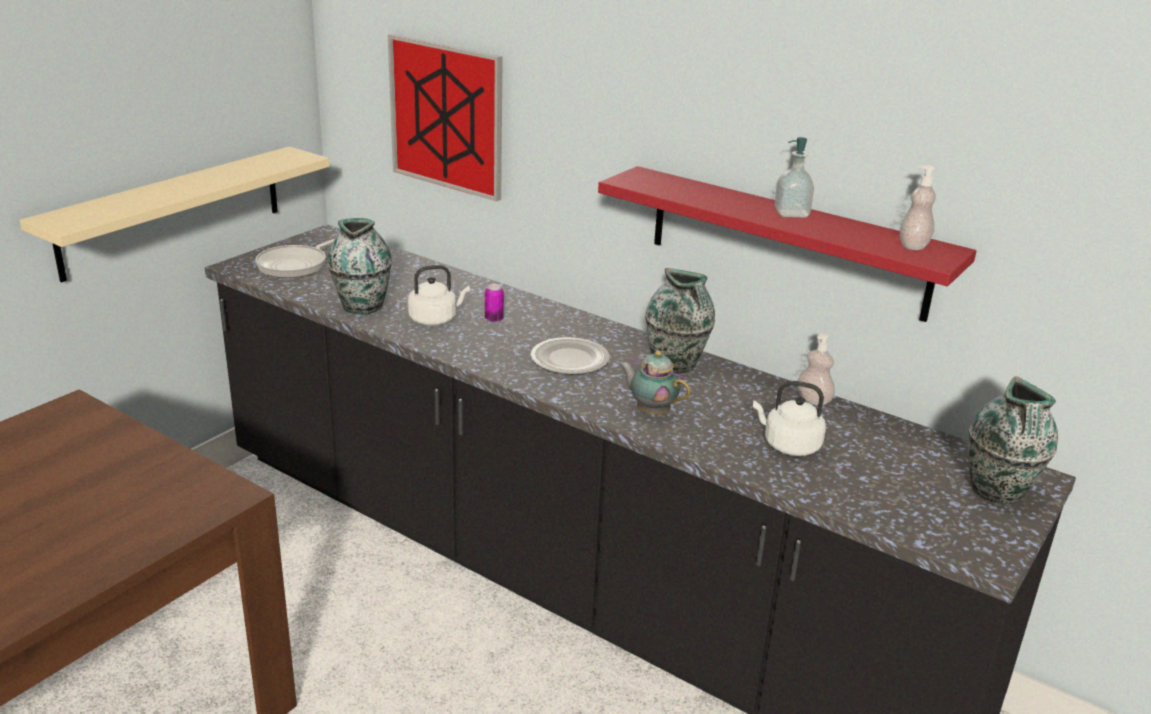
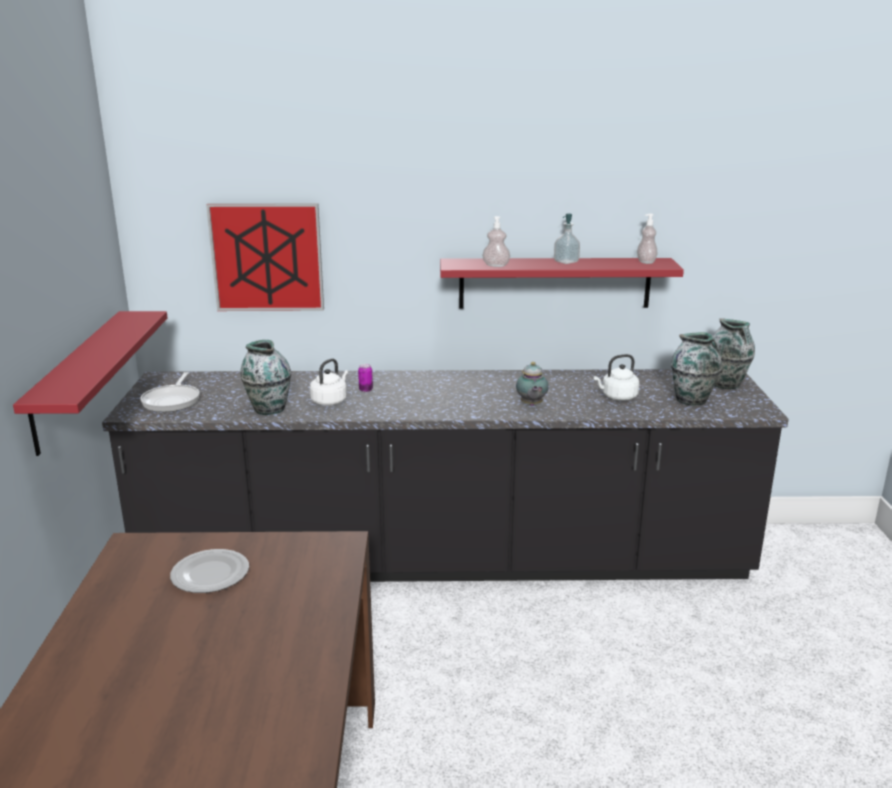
camera: 35 degrees left, 5 degrees down
beige shelf [19,146,329,283] -> red shelf [13,311,167,456]
plate [530,337,610,375] -> plate moved to [170,549,249,593]
teapot [620,351,691,415] -> teapot turned 90 degrees counterclockwise [516,362,549,406]
vase [645,268,715,373] -> vase moved to [671,332,722,406]
soap dispenser [798,333,835,406] -> soap dispenser moved to [482,216,510,267]

